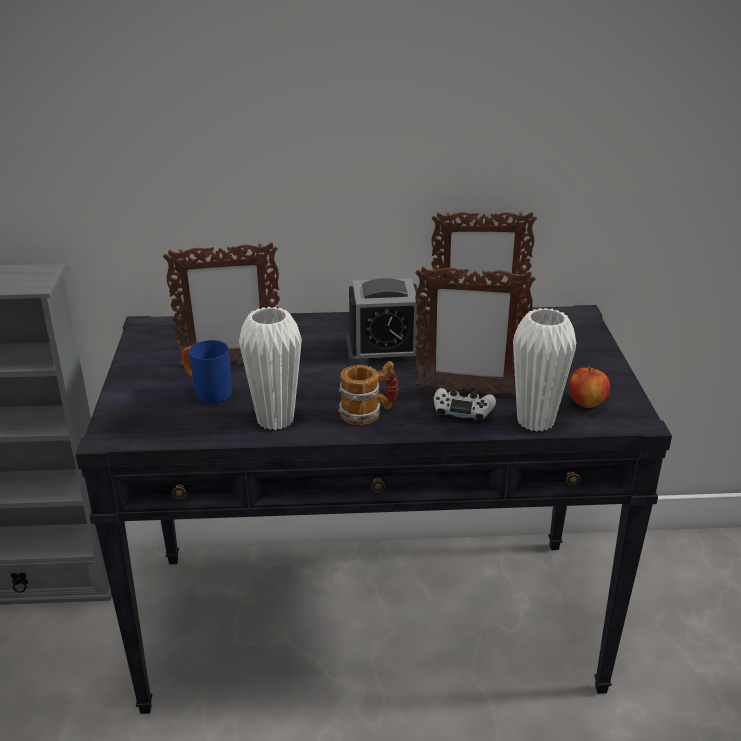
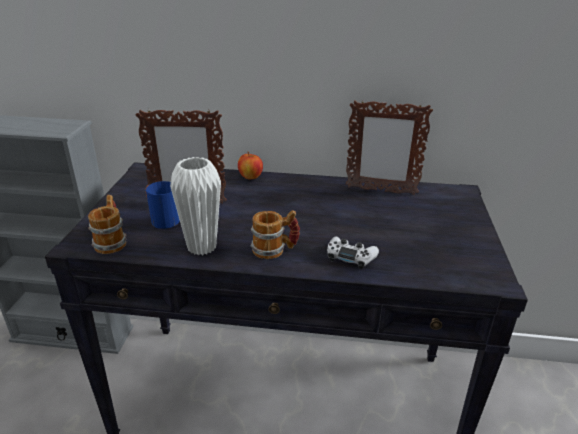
camera: 10 degrees right, 0 degrees up
alarm clock [347,278,421,364] -> none
picture frame [415,265,535,397] -> none
white vase [513,308,576,432] -> none
apple [569,366,610,408] -> apple moved to [238,152,263,179]
none -> mug [88,195,126,254]

